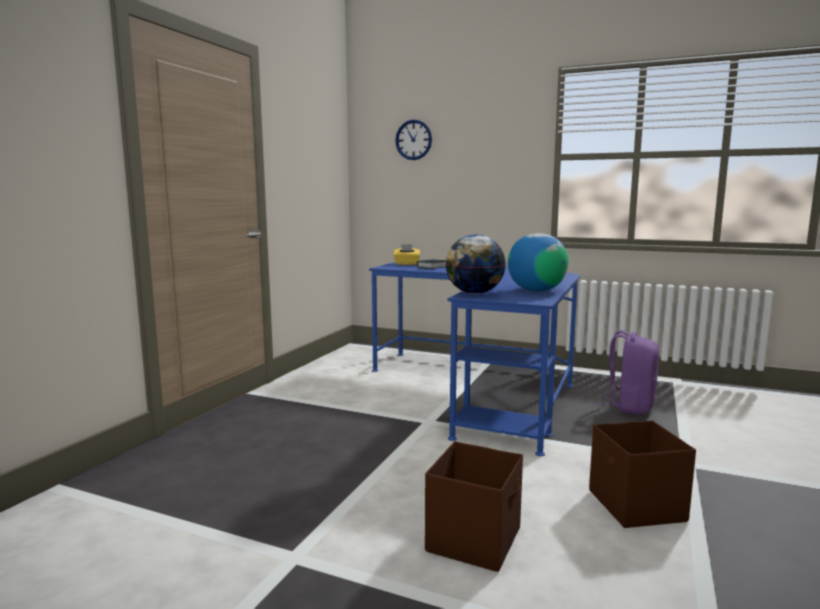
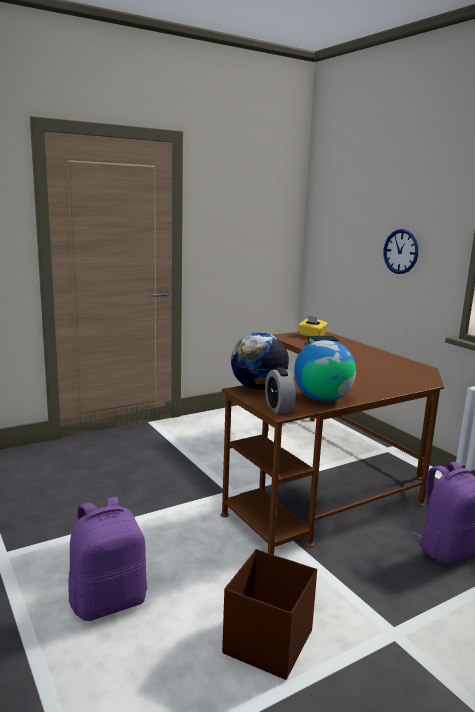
camera: 35 degrees right, 5 degrees up
blue desk [369,262,581,456] -> brown desk [221,332,444,555]
wall clock [395,119,432,160] -> wall clock moved to [384,229,418,274]
brown storage box [425,441,523,572] -> purple backpack [68,497,147,621]
none -> alarm clock [265,368,296,414]

